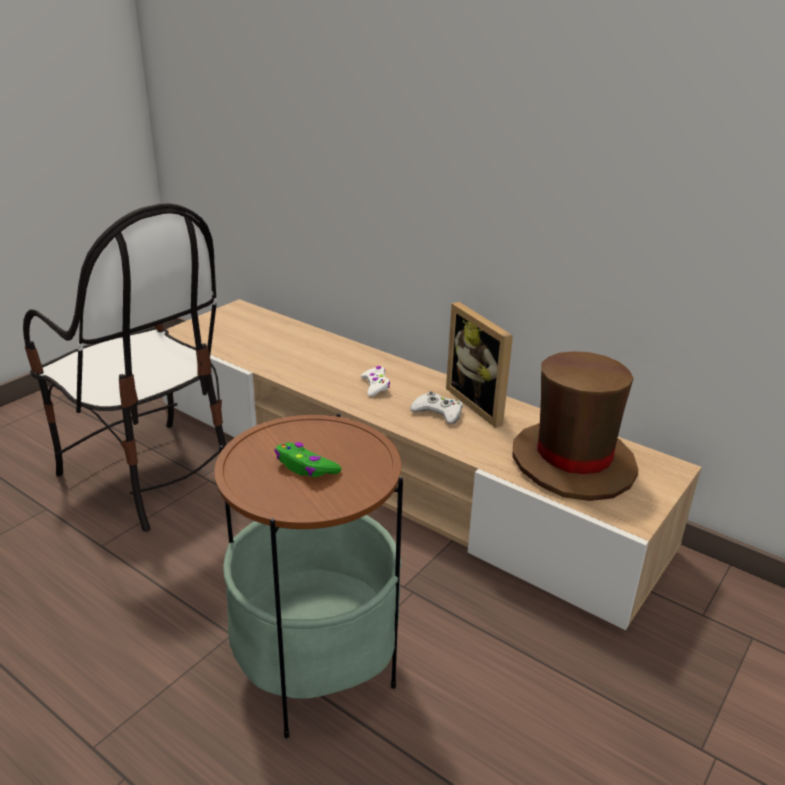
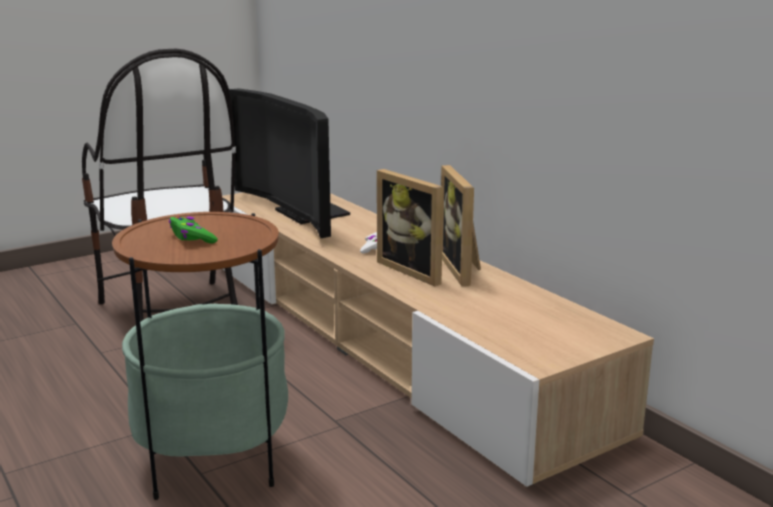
camera: 20 degrees right, 10 degrees down
white game controller [410,391,463,424] -> picture frame [377,169,444,286]
brown hat [512,351,638,501] -> none
none -> television [229,88,350,238]

